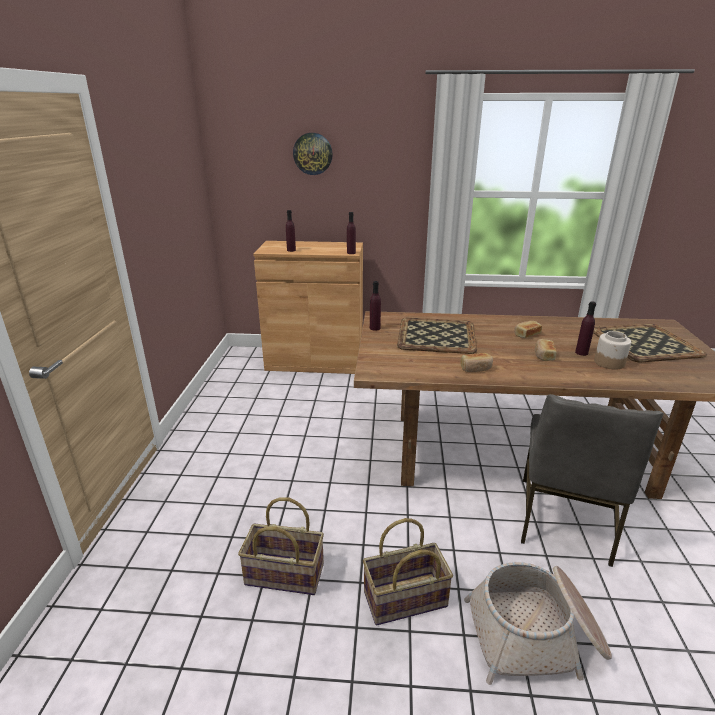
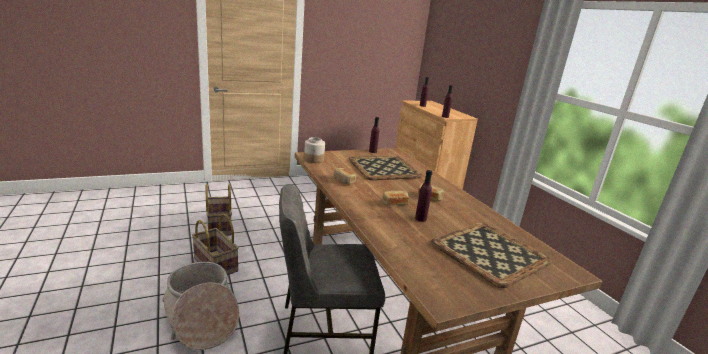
camera: 60 degrees right, 5 degrees down
wall clock [293,133,333,175] -> none
jar [594,331,631,370] -> jar moved to [304,137,325,163]

